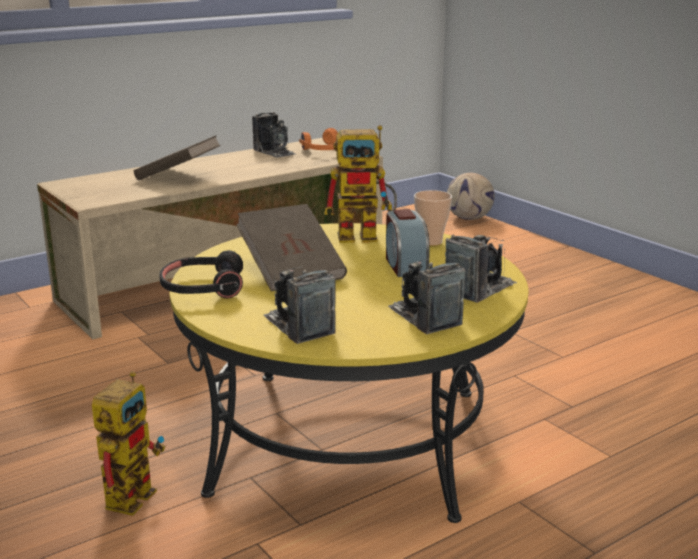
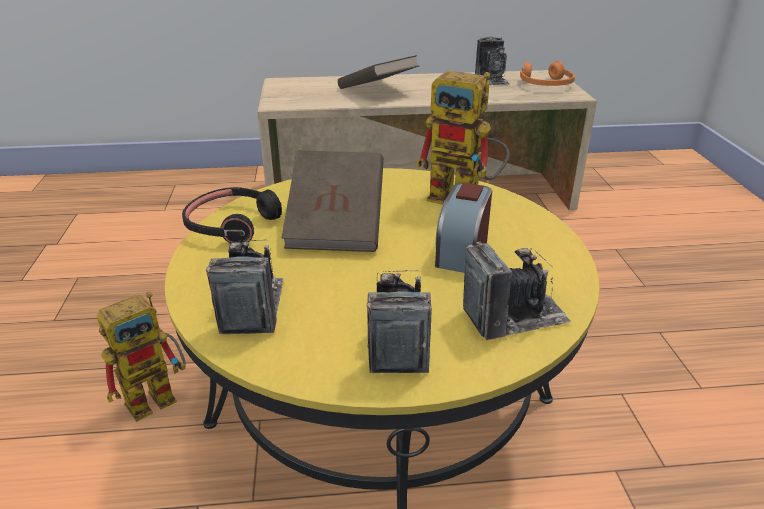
camera: 30 degrees right, 10 degrees up
cup [414,190,452,246] -> none
football [447,173,495,220] -> none

